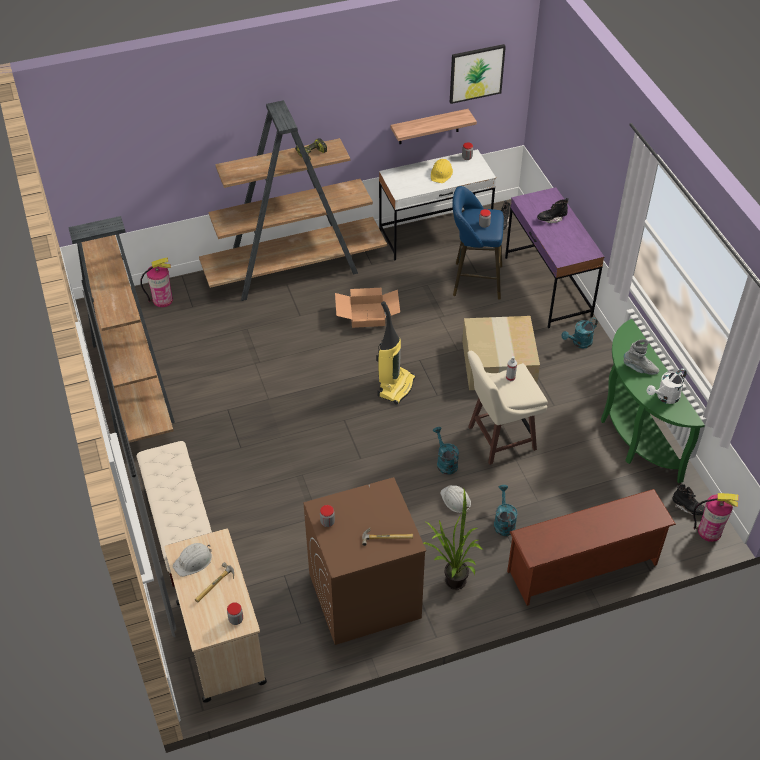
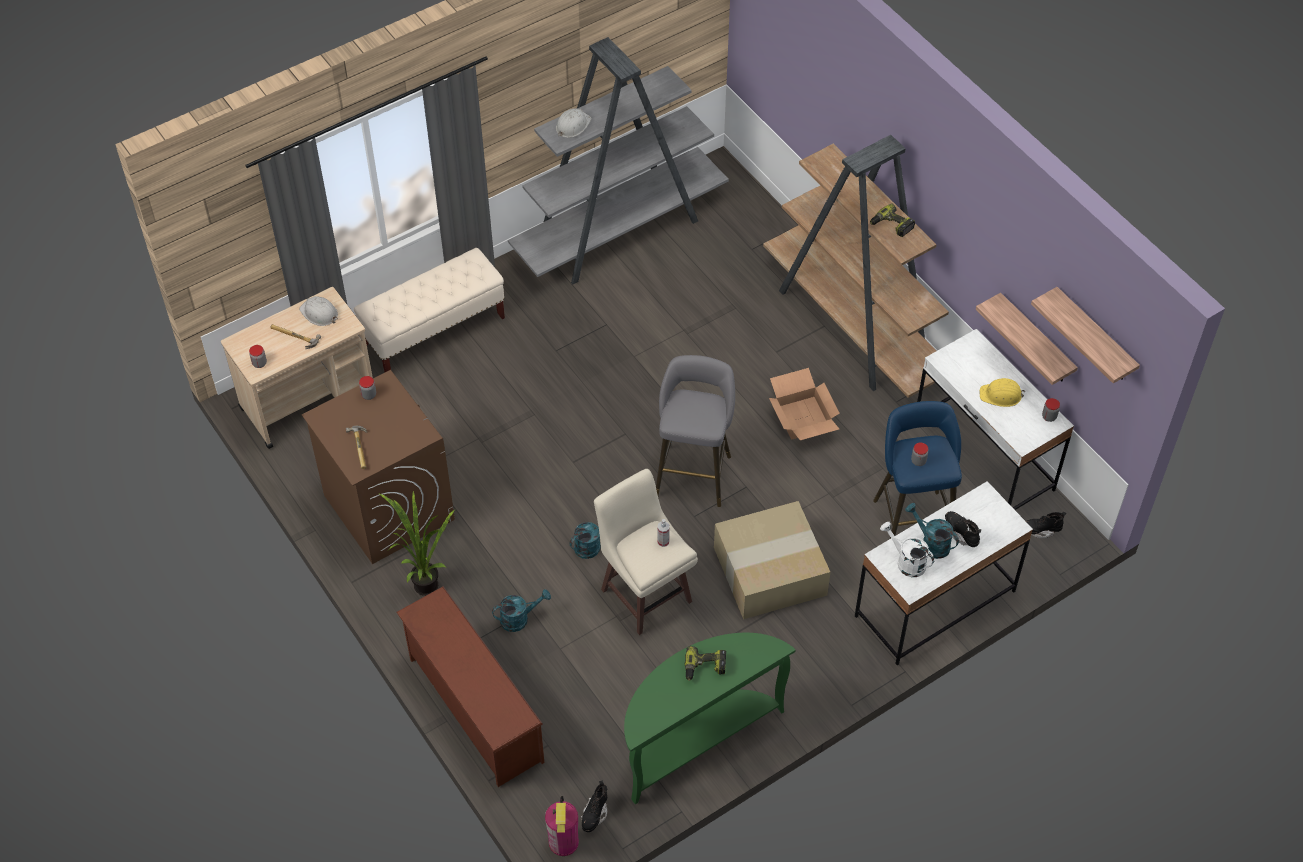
camera: 75 degrees right, 5 degrees up
brown bookcase [68,216,175,443] -> grey bookcase [508,37,729,284]
fire extinguisher [141,258,173,307] -> none
vacuum cleaner [376,301,415,405] -> grey stool [656,355,735,507]
white hard hat [440,485,471,513] -> white hard hat moved to [556,108,592,138]
picture [450,44,506,104] -> shelf [1031,287,1140,384]
purple desk [505,187,604,328] -> white desk [855,481,1033,665]
turquoise watering can [562,318,598,349] -> turquoise watering can moved to [905,503,959,559]
grey boot [624,339,659,375] -> power drill [685,646,726,681]
white watering can [647,368,687,404] -> white watering can moved to [880,522,934,577]

